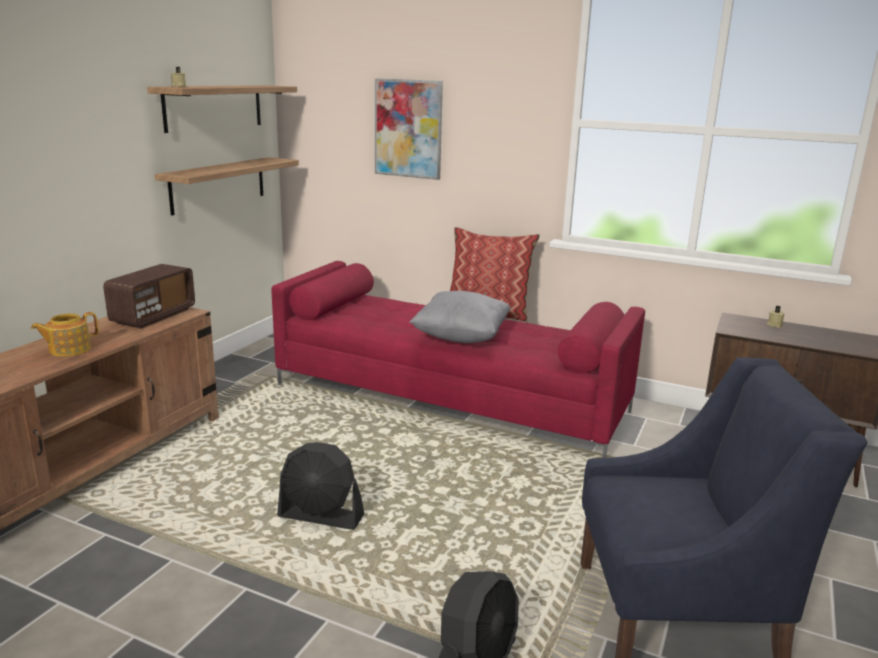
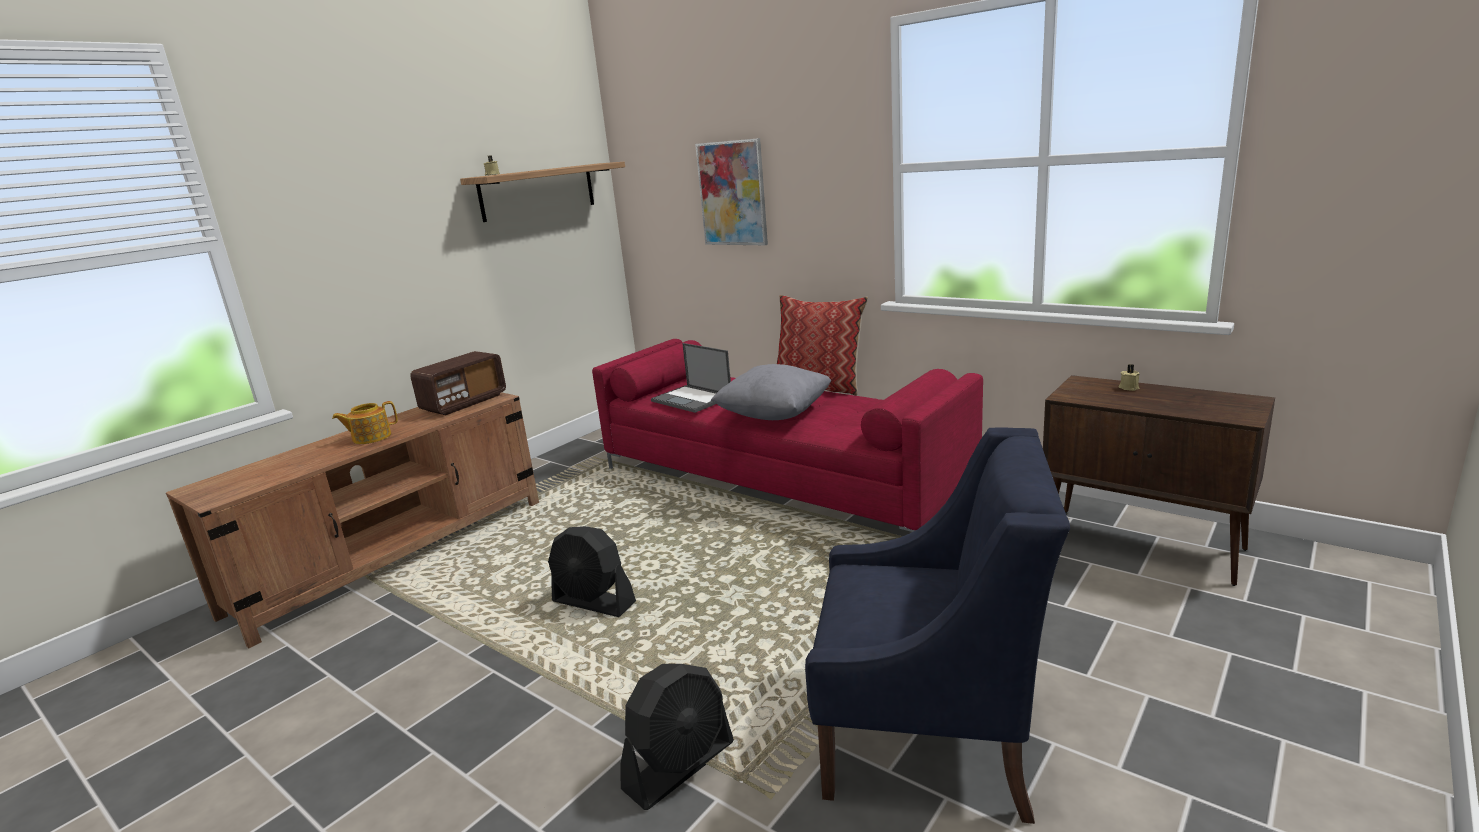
camera: 15 degrees right, 0 degrees up
shelf [155,157,299,215] -> none
none -> laptop [651,343,731,413]

